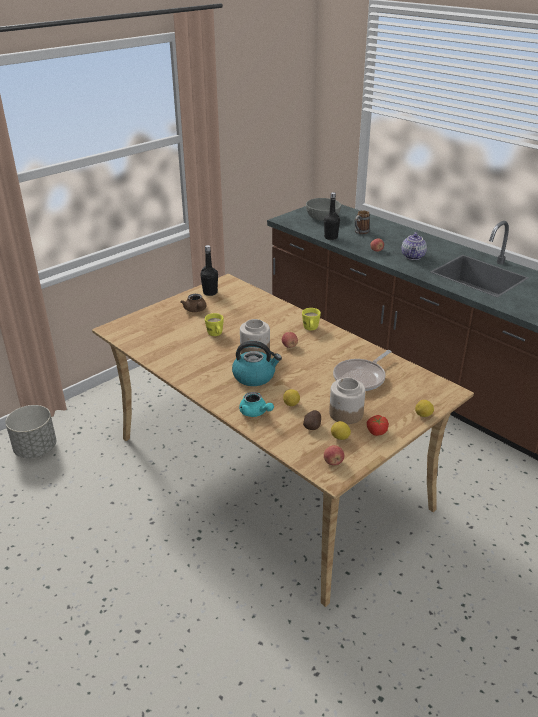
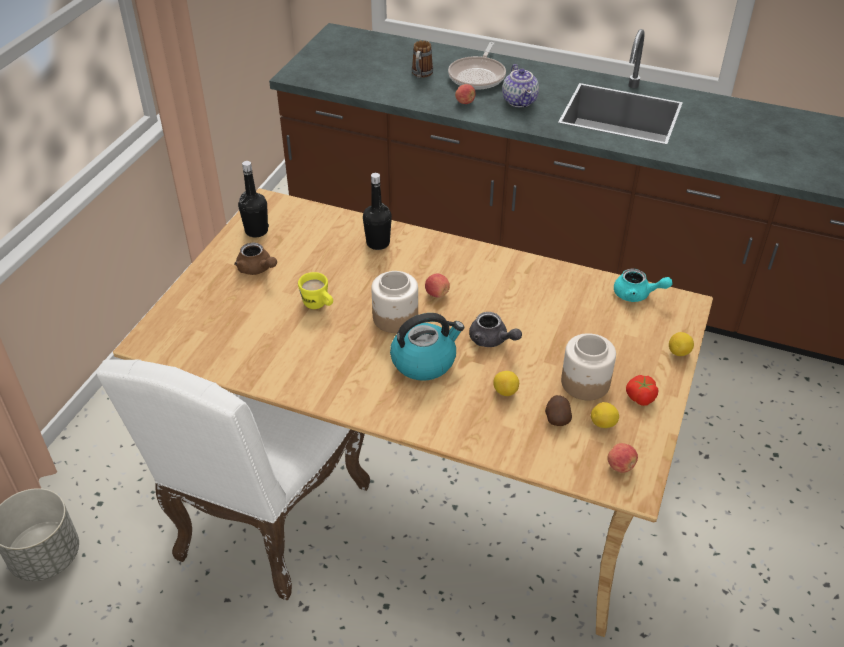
camera: 25 degrees left, 10 degrees up
turquoise teapot [239,392,274,417] -> turquoise teapot moved to [614,269,673,302]
yellow mug [302,308,321,330] -> none
grey bowl [306,198,341,221] -> none
black bottle [324,192,340,240] -> black bottle moved to [363,173,392,250]
frying pan [333,350,392,391] -> frying pan moved to [448,42,506,89]
none -> white chair [97,359,370,600]
none -> grey teapot [469,312,522,347]

